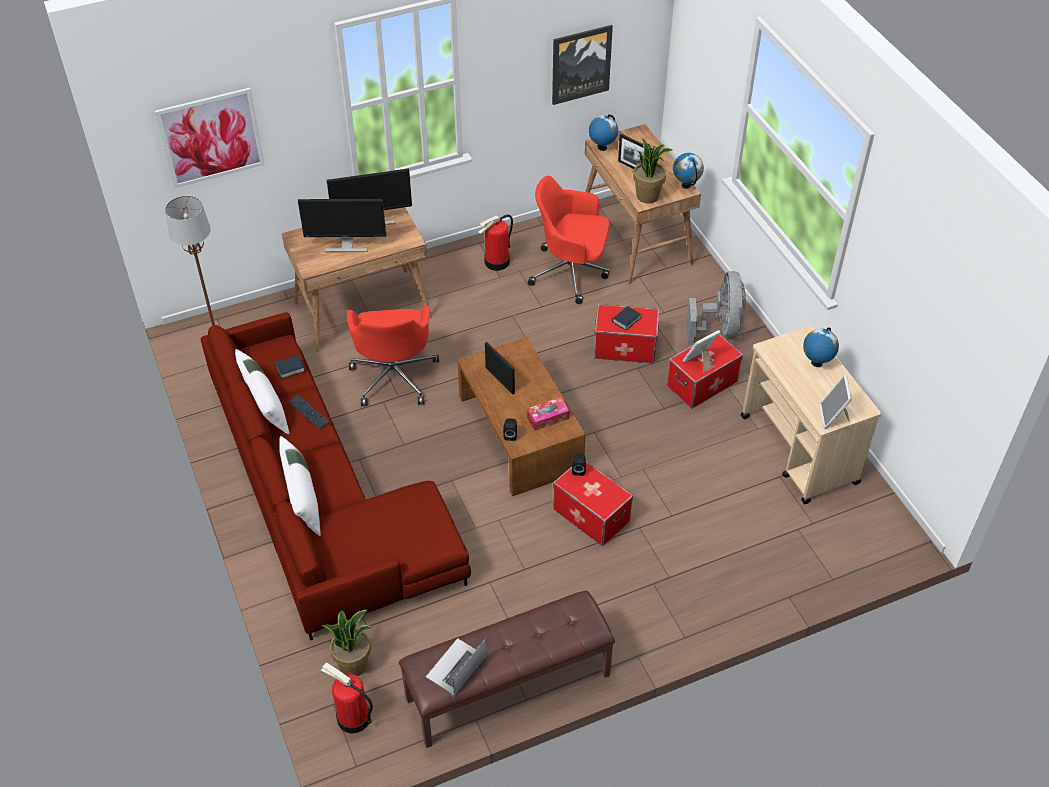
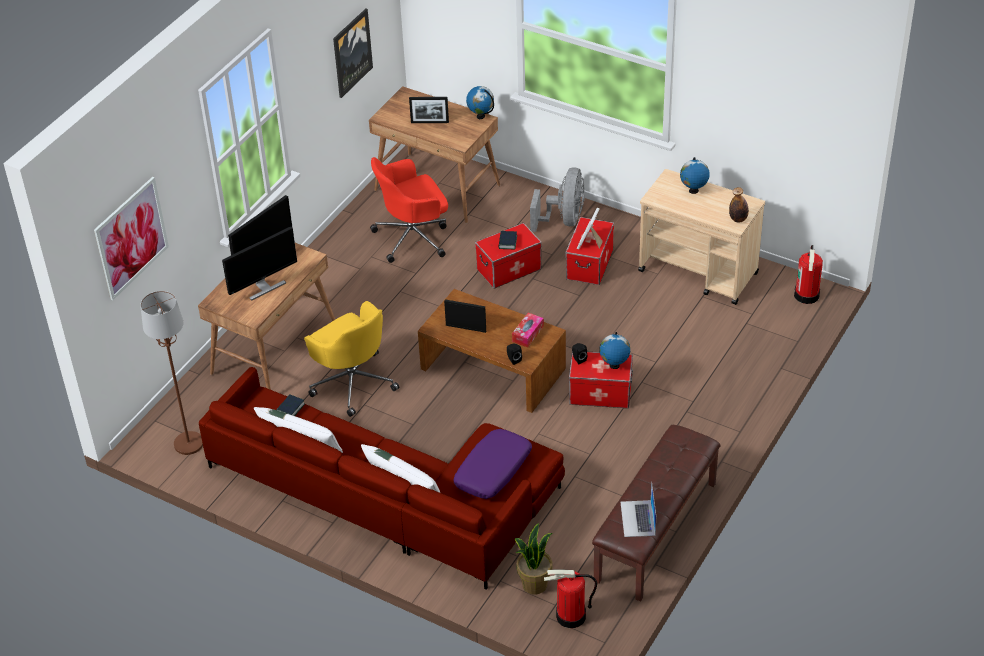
camera: 35 degrees left, 5 degrees down
keyboard [289,395,329,429] -> none
red office chair [347,306,439,406] -> yellow office chair [304,301,399,417]
fire extinguisher [479,215,513,271] -> fire extinguisher moved to [794,245,823,304]
globe [589,114,618,151] -> globe moved to [599,332,630,369]
potted plant [633,137,672,204] -> none
grey fan [686,271,746,345] -> grey fan turned 45 degrees clockwise [530,167,585,232]
picture frame [820,375,852,429] -> bottle [729,187,749,223]
none -> purple pillow [454,429,532,499]

